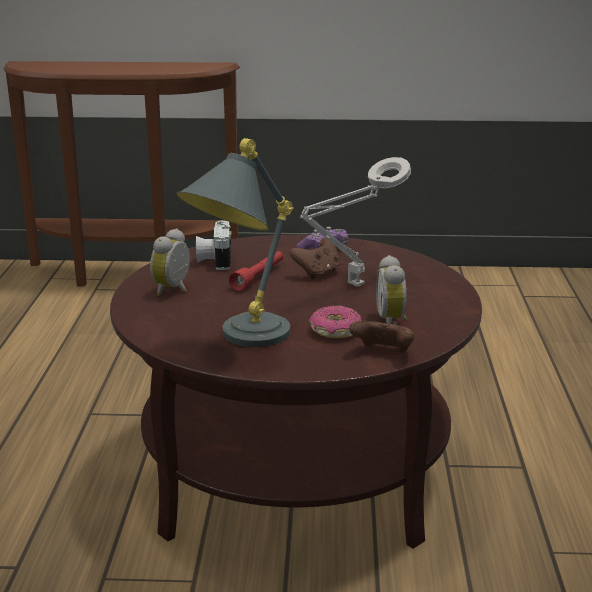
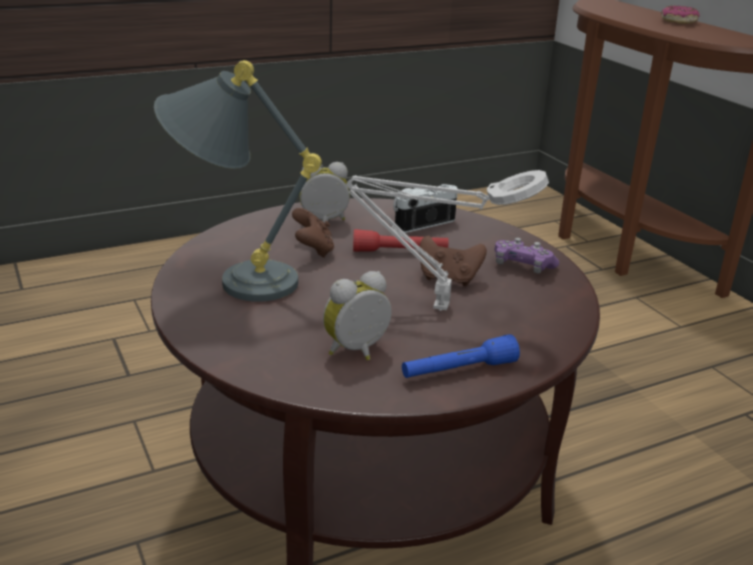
camera: 60 degrees right, 5 degrees up
donut [309,305,362,338] -> donut moved to [661,5,700,24]
brown game controller [349,321,415,353] -> brown game controller moved to [292,208,334,257]
none -> blue flashlight [402,334,520,378]

